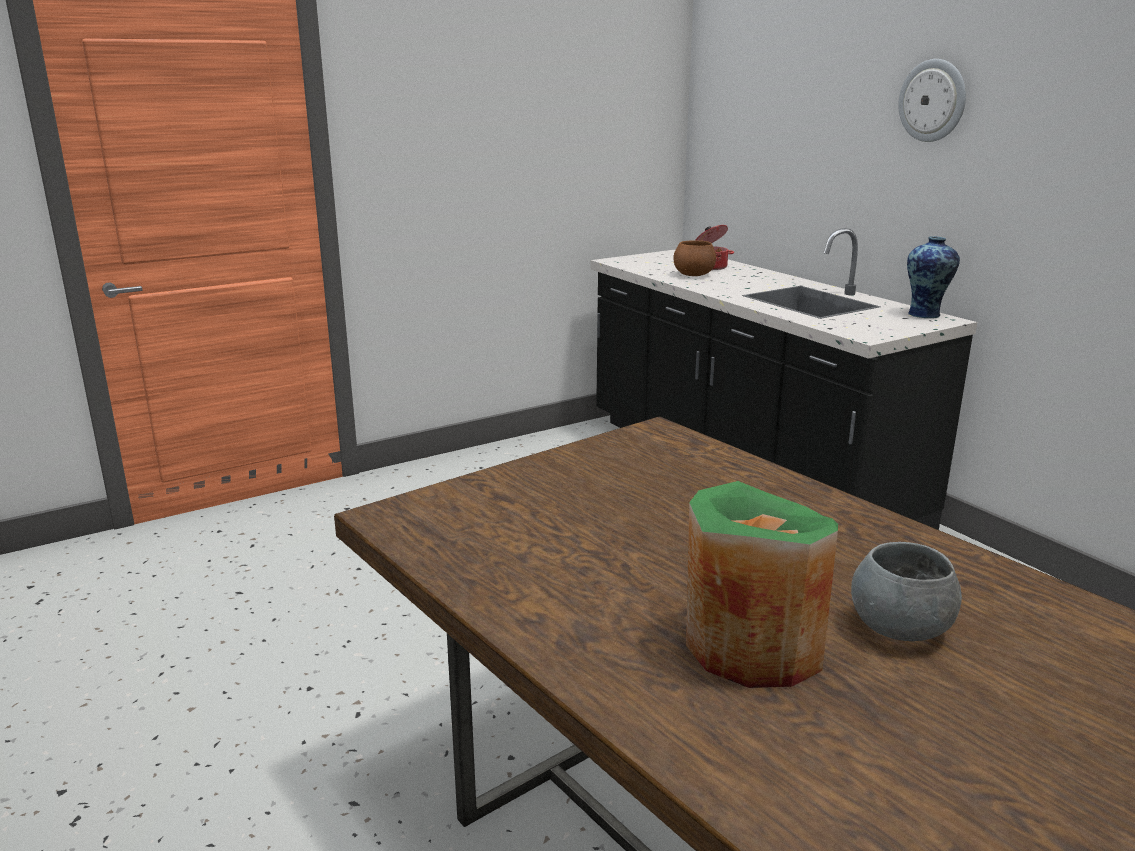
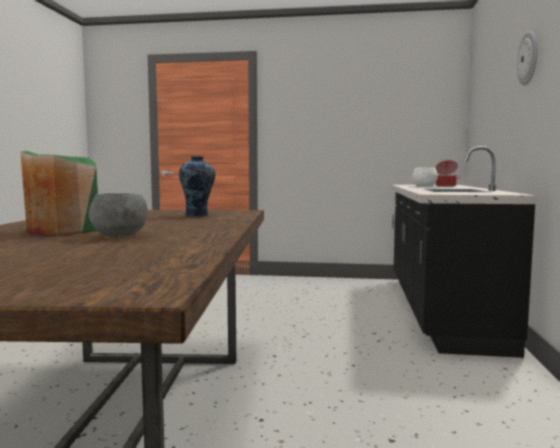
camera: 40 degrees right, 15 degrees down
brown bowl [674,240,716,276] -> white bowl [412,168,438,187]
vase [907,236,960,318] -> vase moved to [179,156,215,217]

